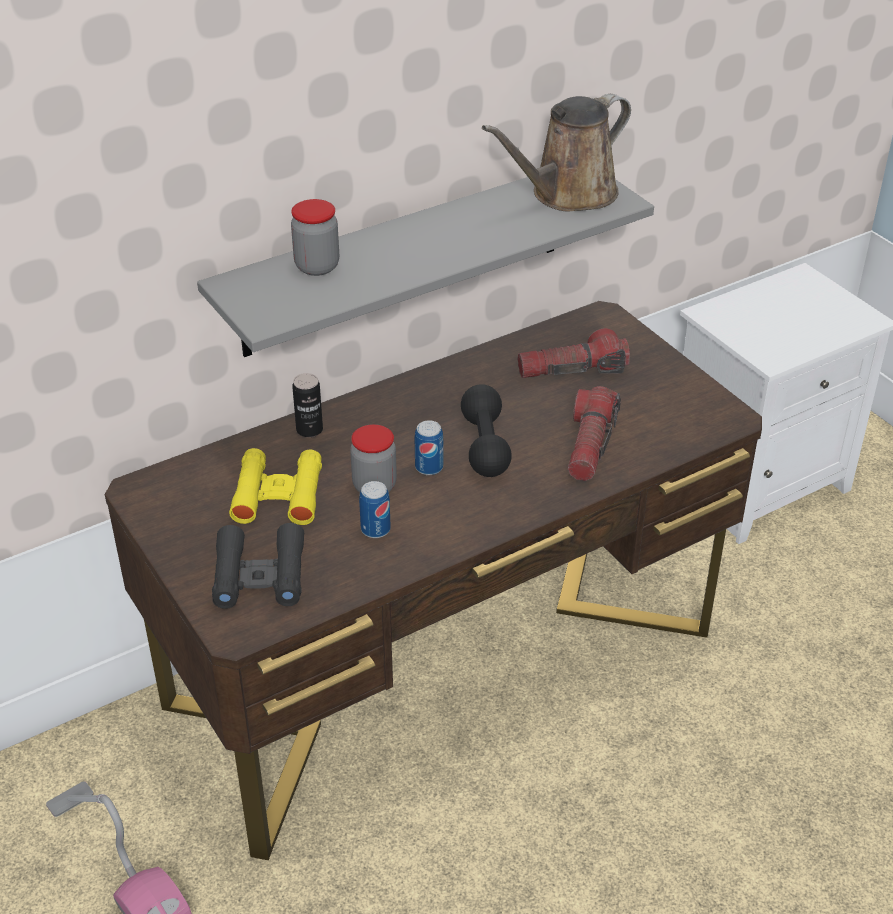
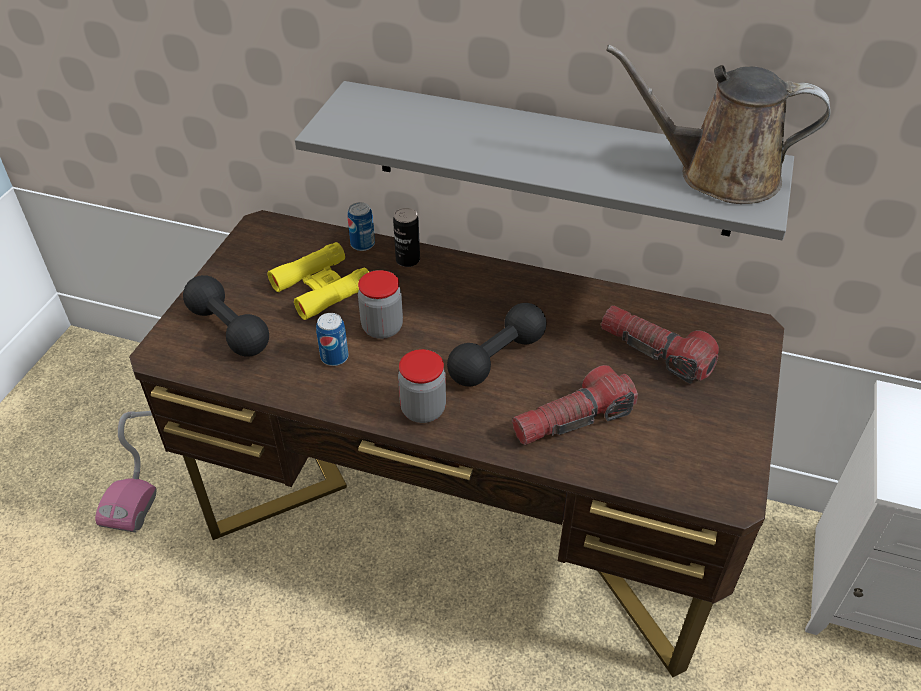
camera: 50 degrees right, 5 degrees up
black binoculars [212,523,304,609] -> black dumbbell [183,275,269,357]
jar [291,199,339,276] -> jar moved to [398,349,446,423]
can [415,420,443,475] -> can moved to [348,202,375,251]

